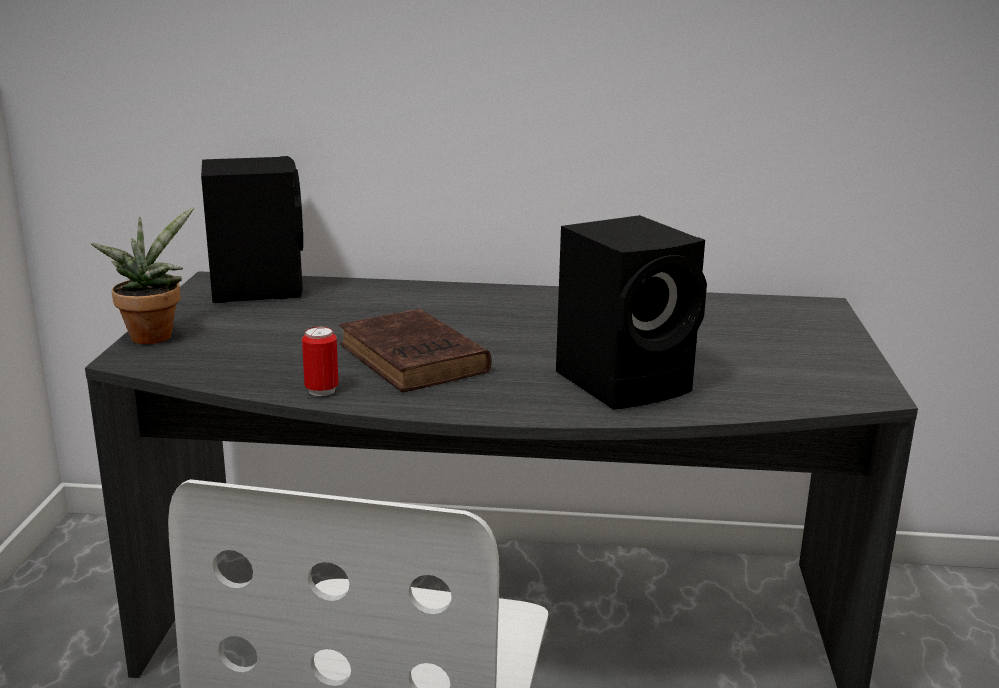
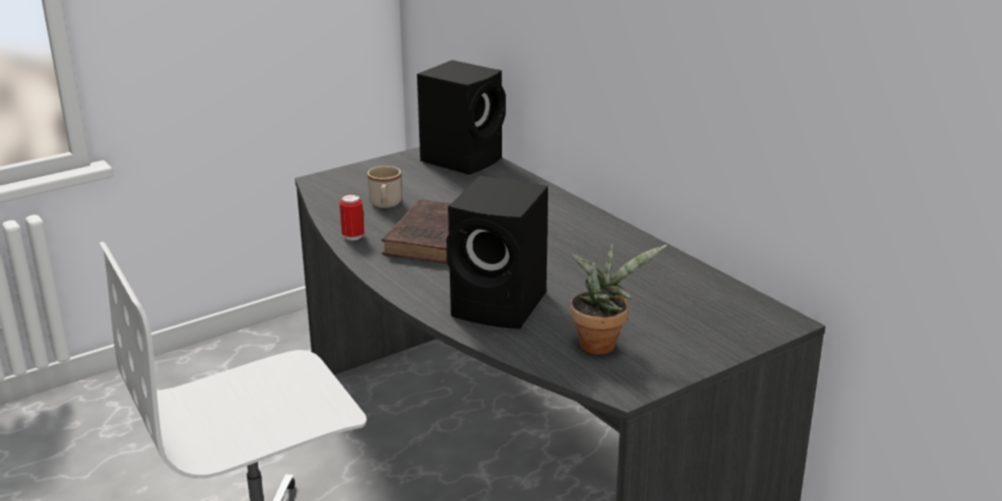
camera: 50 degrees right, 5 degrees up
potted plant [91,207,194,344] -> potted plant moved to [570,243,667,354]
none -> beige mug [367,166,402,208]

